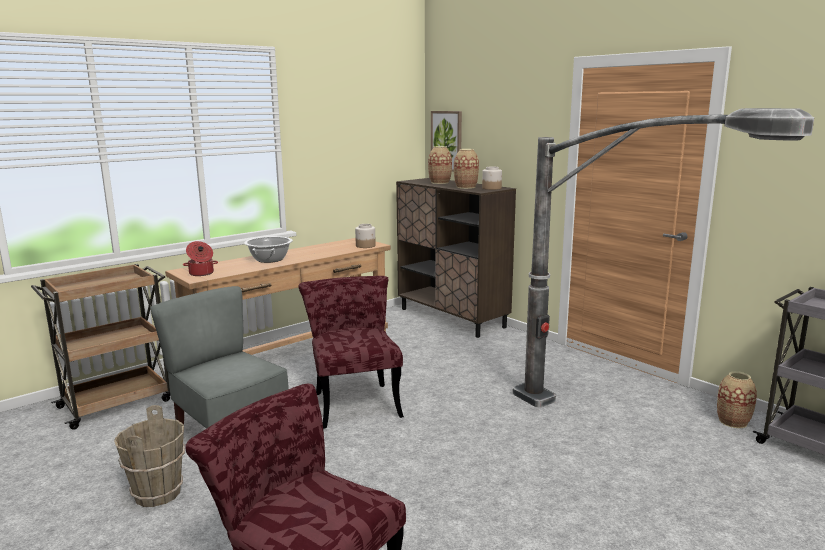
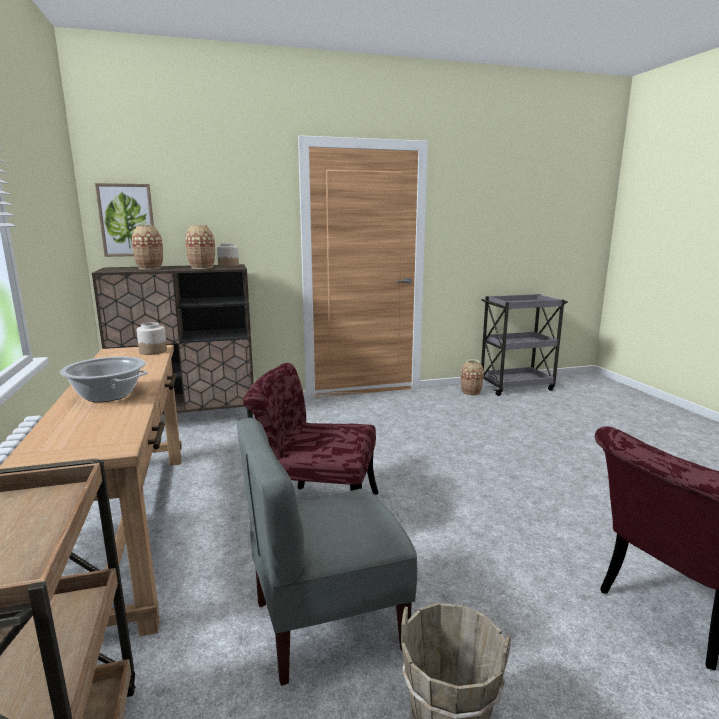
camera: 65 degrees left, 0 degrees up
cooking pot [183,241,218,276] -> none
floor lamp [513,108,814,408] -> none

